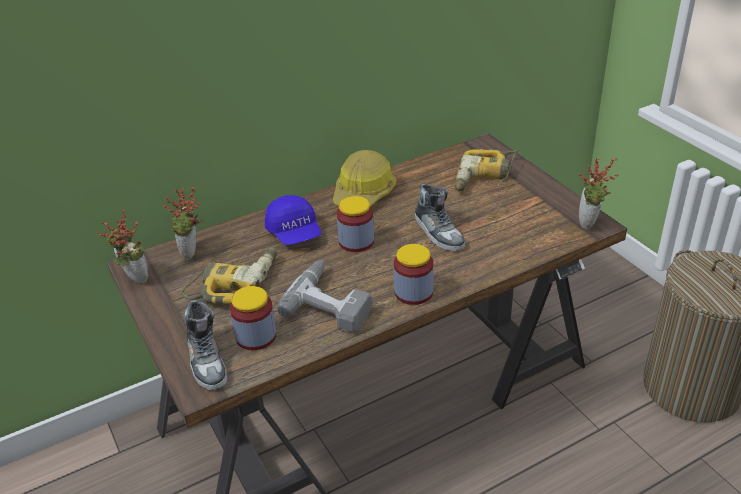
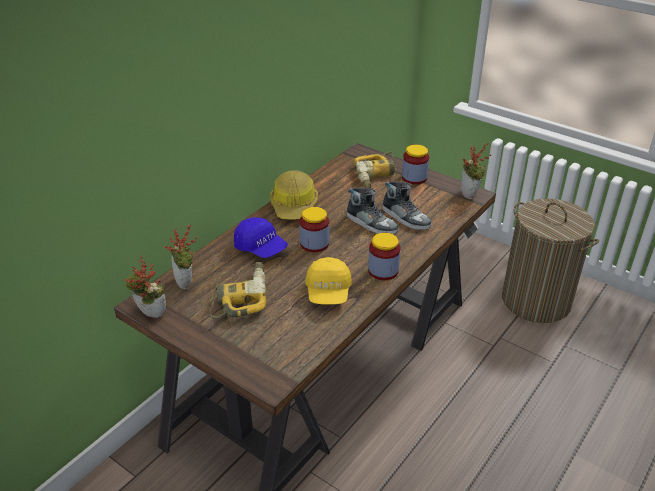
camera: 25 degrees left, 0 degrees up
shoe [184,300,227,390] -> shoe moved to [382,181,432,230]
jar [230,286,276,350] -> jar moved to [402,145,429,184]
power drill [277,260,372,333] -> yellow cap [305,257,352,305]

